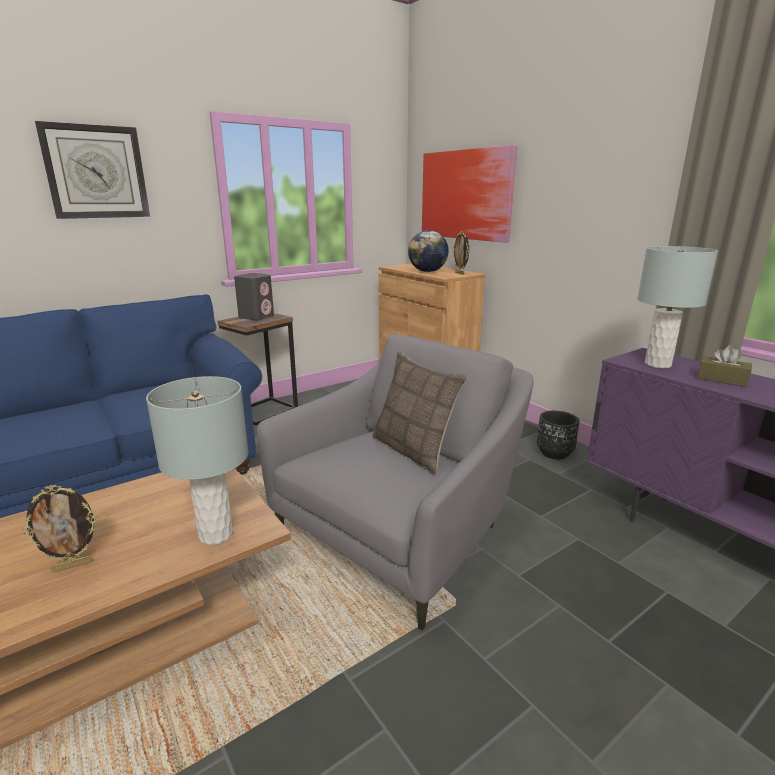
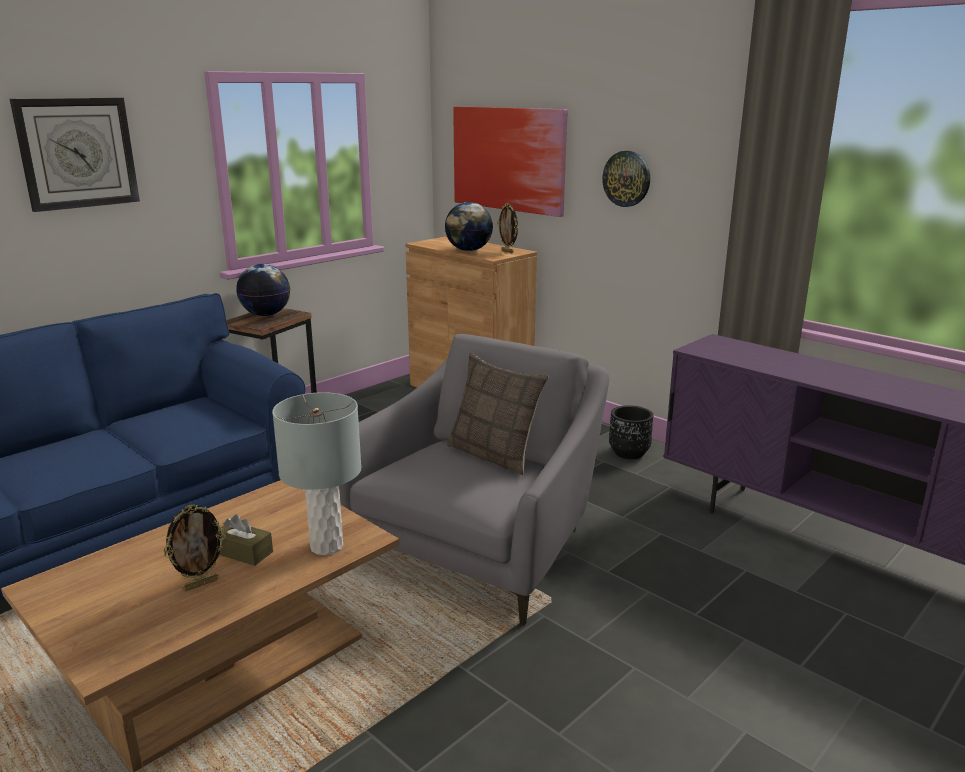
camera: 10 degrees left, 0 degrees up
grey speaker [234,273,274,321] -> globe [236,264,290,316]
grey table lamp [637,246,718,368] -> none
brown tissue box [697,345,752,387] -> brown tissue box moved to [219,514,273,566]
none -> wall clock [602,151,650,207]

